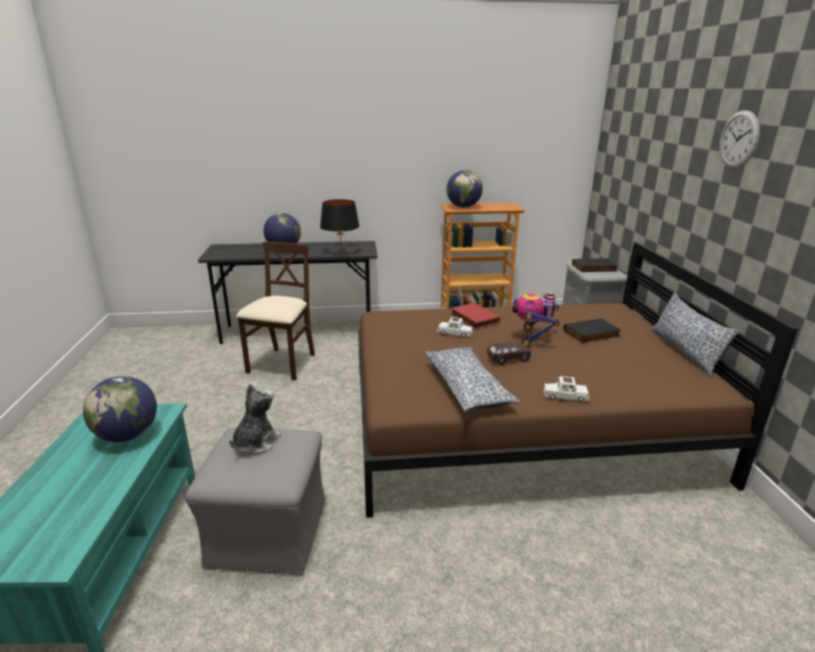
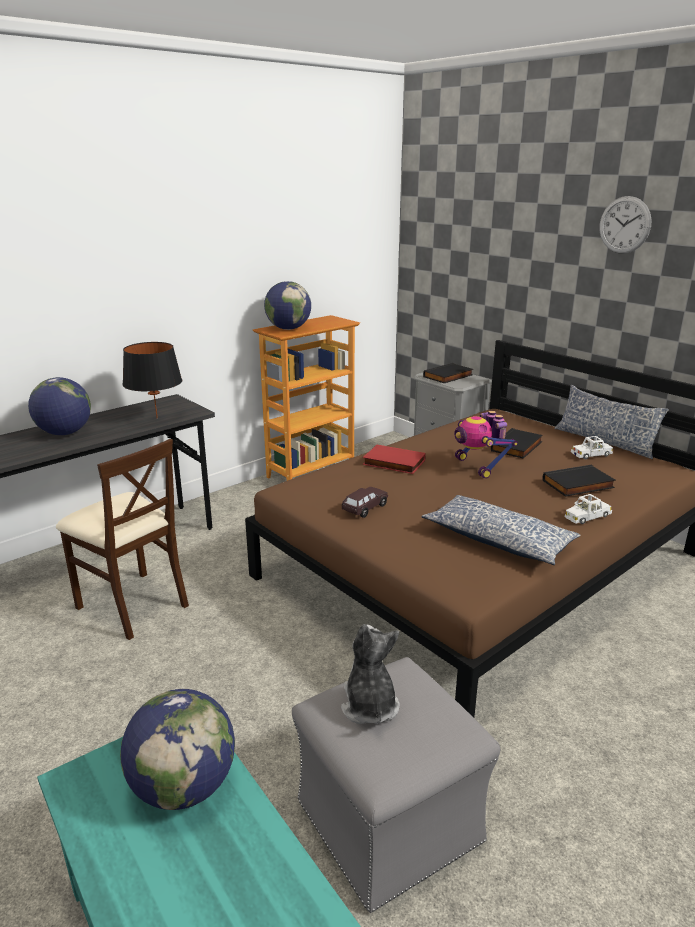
camera: 35 degrees left, 0 degrees up
beige chair [236,242,315,381] -> beige chair turned 150 degrees clockwise [56,439,189,640]
white toy car [437,317,473,338] -> white toy car moved to [571,436,613,459]
brown toy car [487,342,531,365] -> brown toy car moved to [342,487,388,518]
none -> black book [542,465,616,497]

